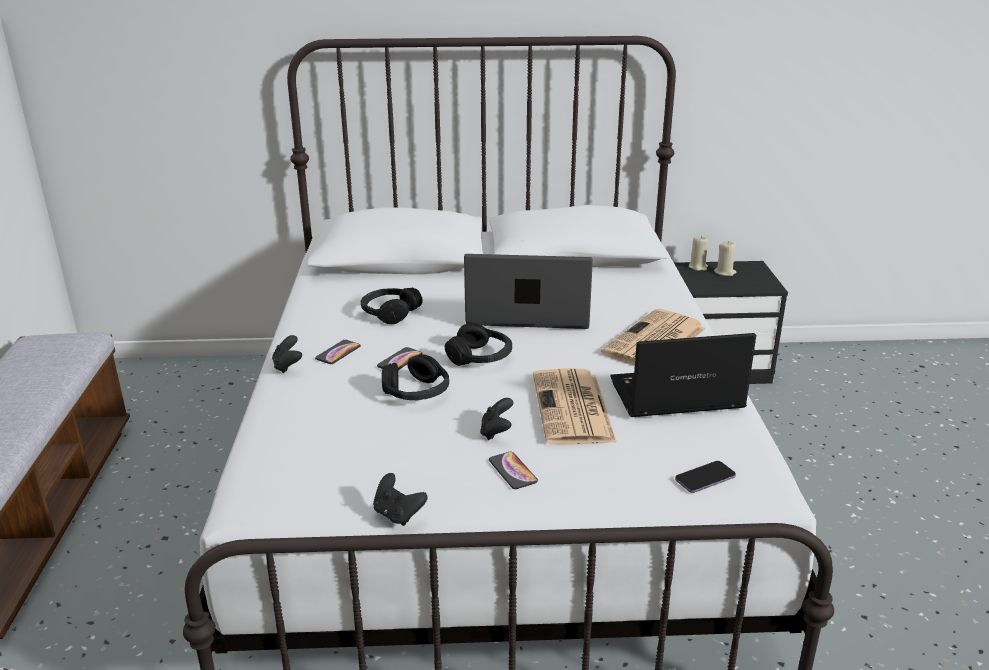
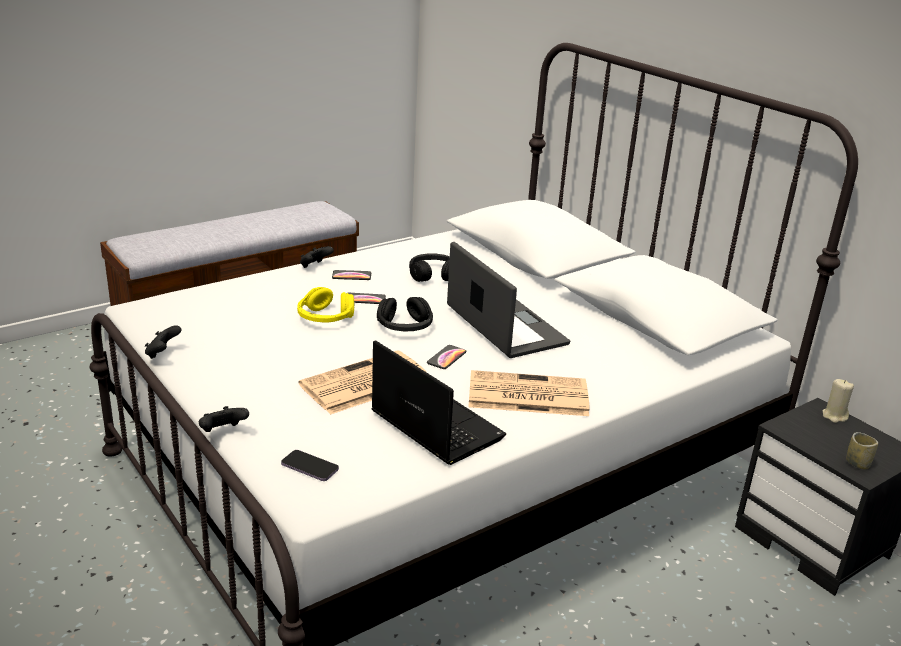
camera: 55 degrees right, 0 degrees up
black headphones [382,354,449,400] -> yellow headphones [297,287,355,323]
black game controller [480,398,513,440] -> black game controller moved to [199,406,249,432]
phone [489,451,538,489] -> phone moved to [427,345,466,369]
beige candle [714,241,736,276] -> none
none -> cup [846,432,878,470]

